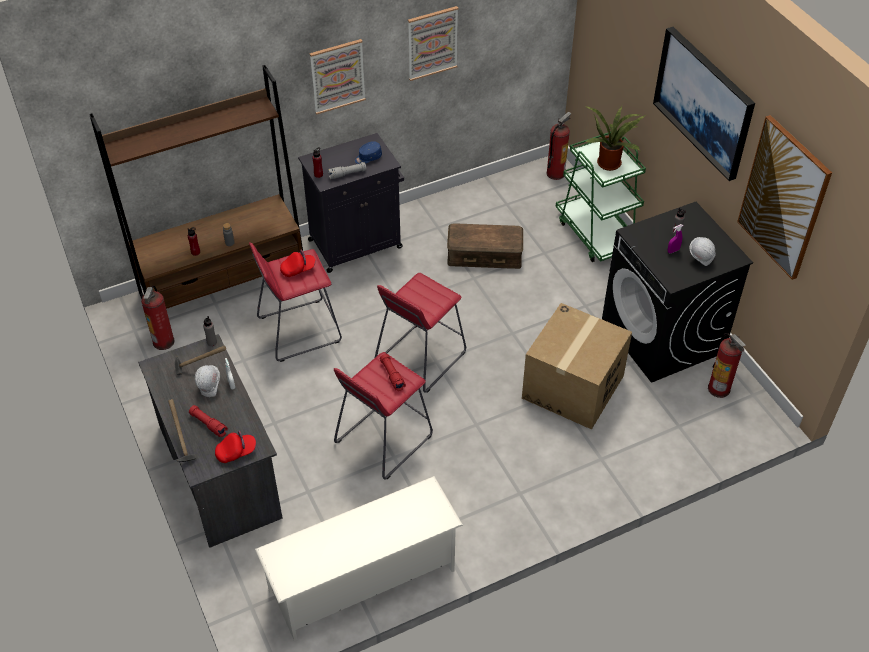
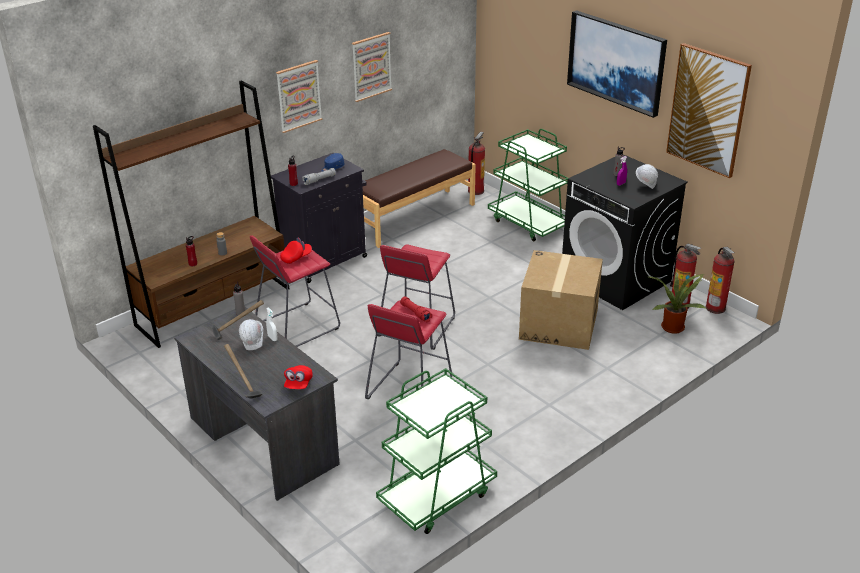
camera: 15 degrees left, 15 degrees down
fire extinguisher [141,285,175,350] -> fire extinguisher moved to [706,247,735,314]
red flashlight [189,405,228,437] -> none
red cap [215,431,256,463] -> red cap turned 135 degrees clockwise [284,365,313,389]
white shoe rack [255,476,463,641] -> green cart [376,368,497,534]
brown storage box [447,223,523,269] -> none
potted plant [584,106,646,171] -> potted plant moved to [649,273,705,334]
none -> brown bench [363,149,476,248]

